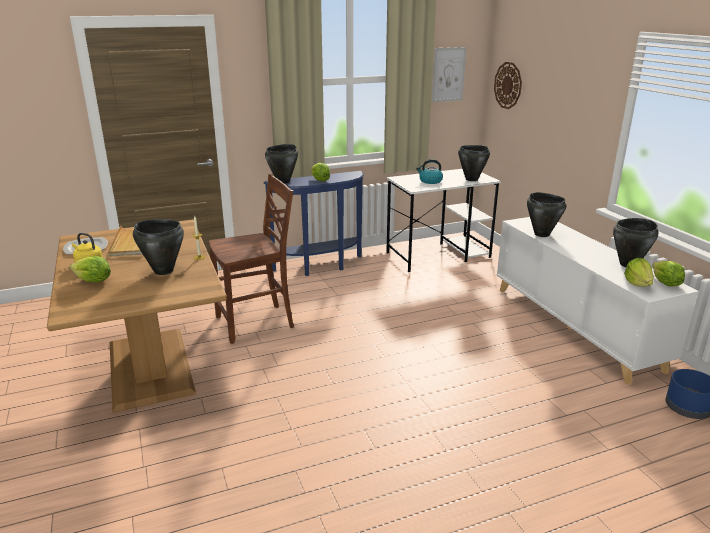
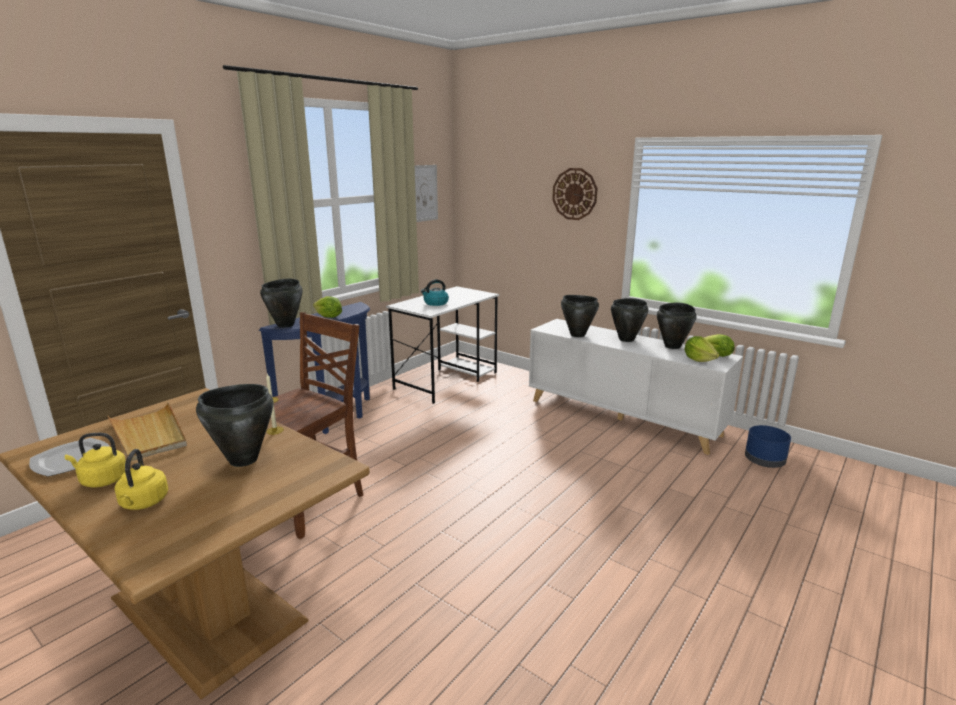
camera: 30 degrees left, 5 degrees down
lettuce [70,256,111,282] -> yellow kettle [115,449,168,510]
black cooking pot [458,145,490,181] -> black cooking pot moved to [611,298,648,342]
wall clock [494,62,522,109] -> wall clock moved to [552,168,598,220]

